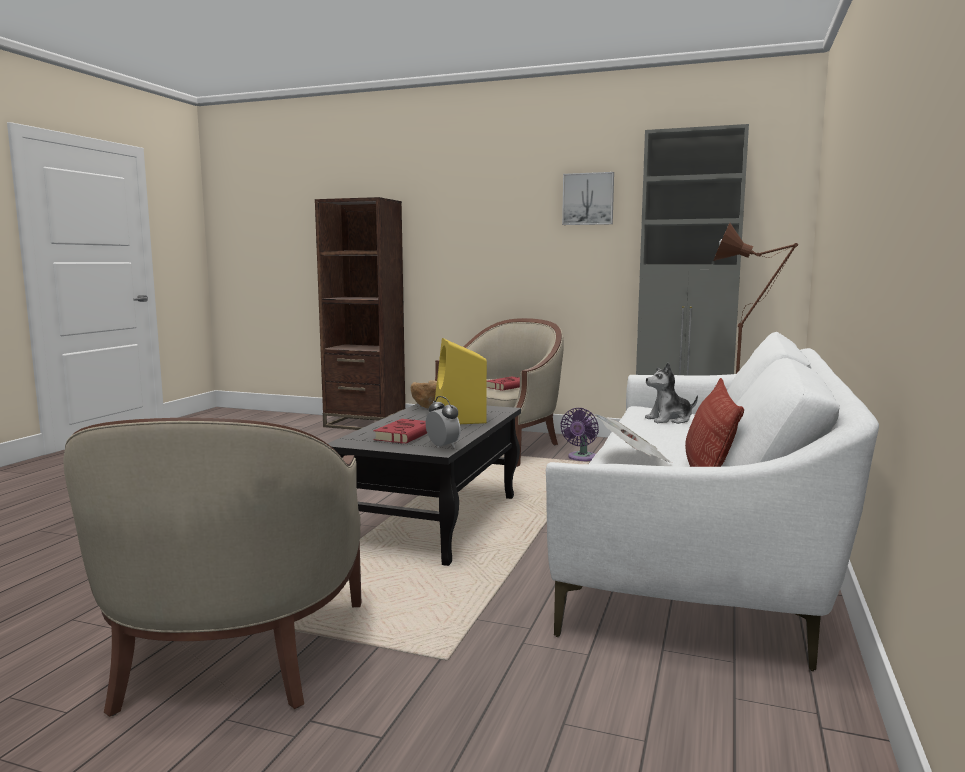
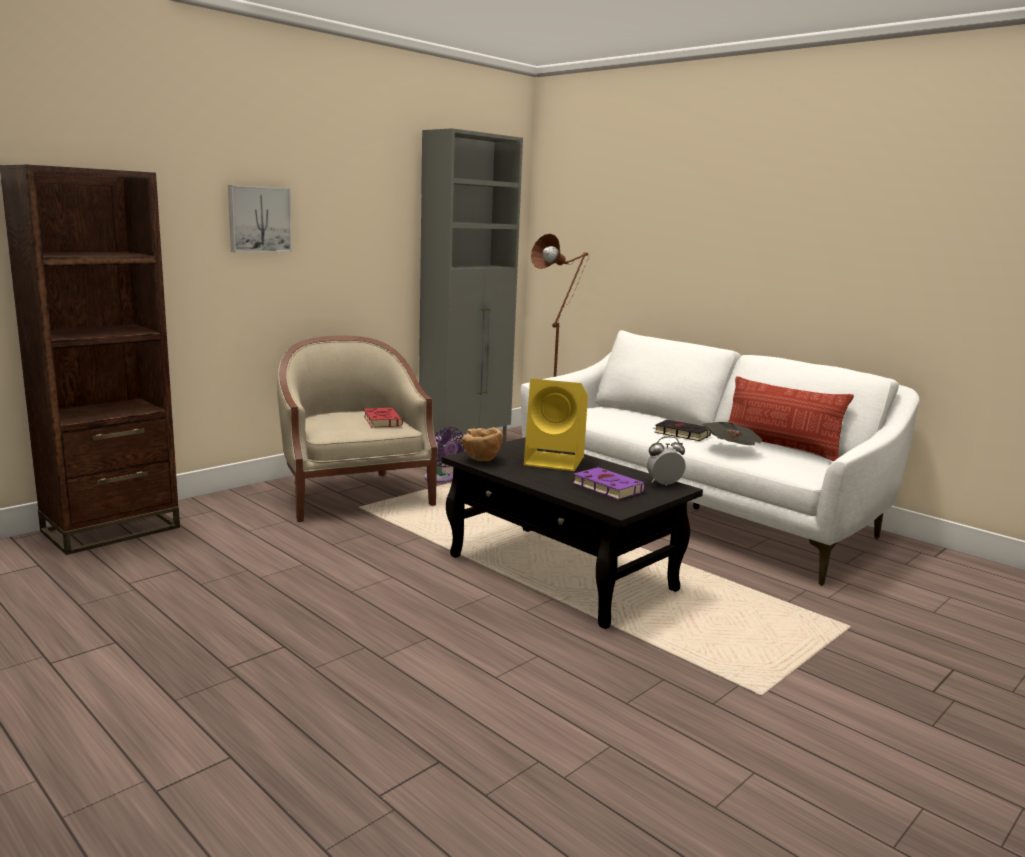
camera: 65 degrees left, 5 degrees up
beige armchair [64,418,361,717] -> none
red book [373,419,427,444] -> purple book [573,467,645,500]
picture [562,172,614,225] -> picture moved to [228,185,292,252]
plush toy [645,362,698,424] -> none
none -> black book [653,420,711,441]

